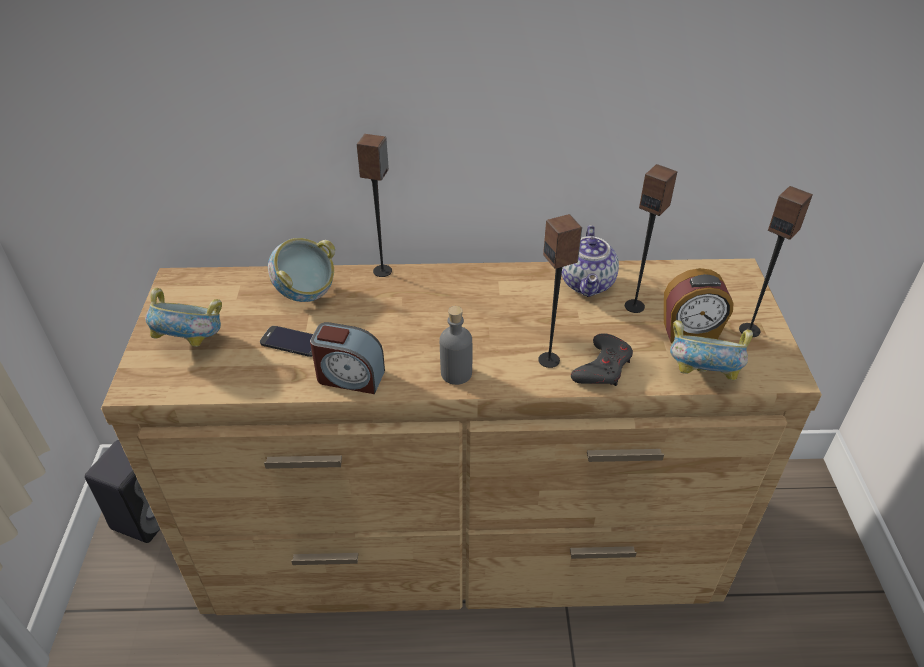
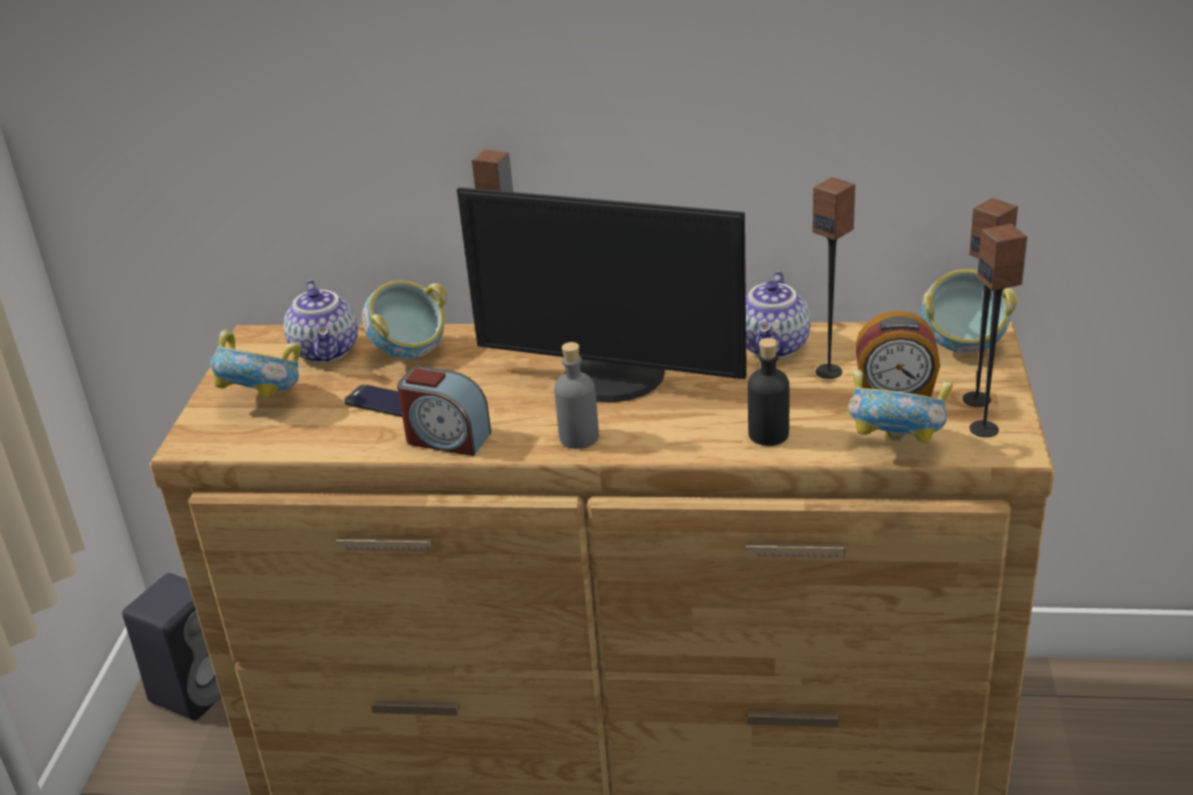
camera: 10 degrees right, 10 degrees down
speaker [538,214,582,368] -> speaker moved to [969,224,1028,437]
grey game controller [571,333,633,386] -> black bottle [748,338,789,446]
none -> teapot [284,280,358,363]
none -> monitor [457,187,747,402]
none -> bowl [921,269,1017,353]

